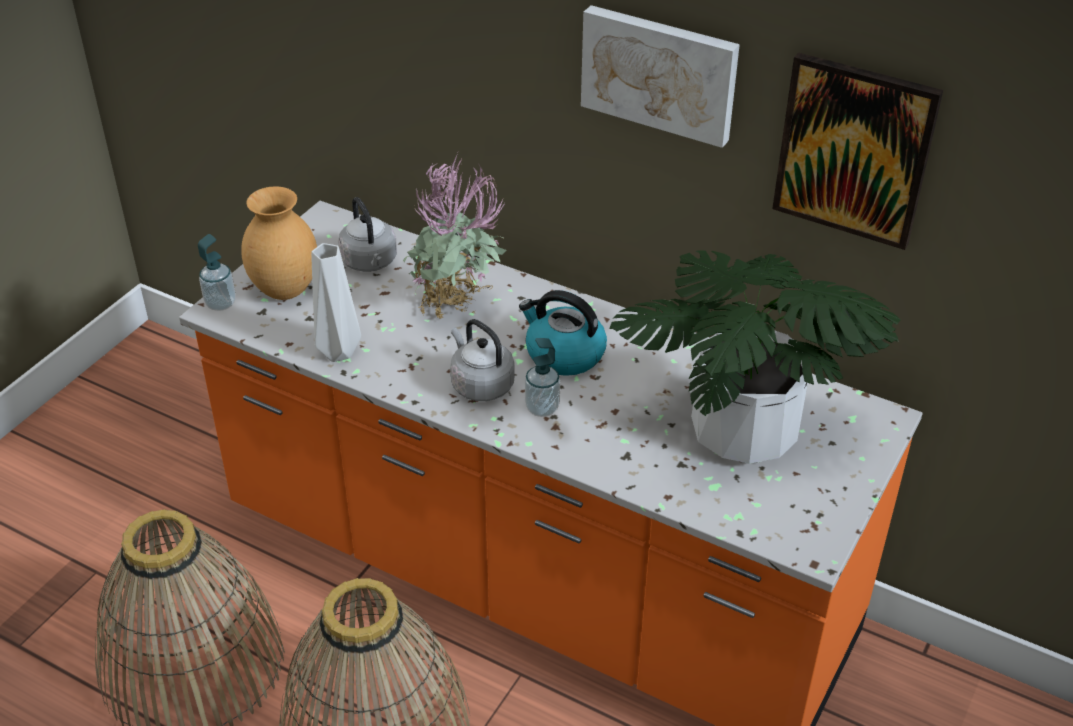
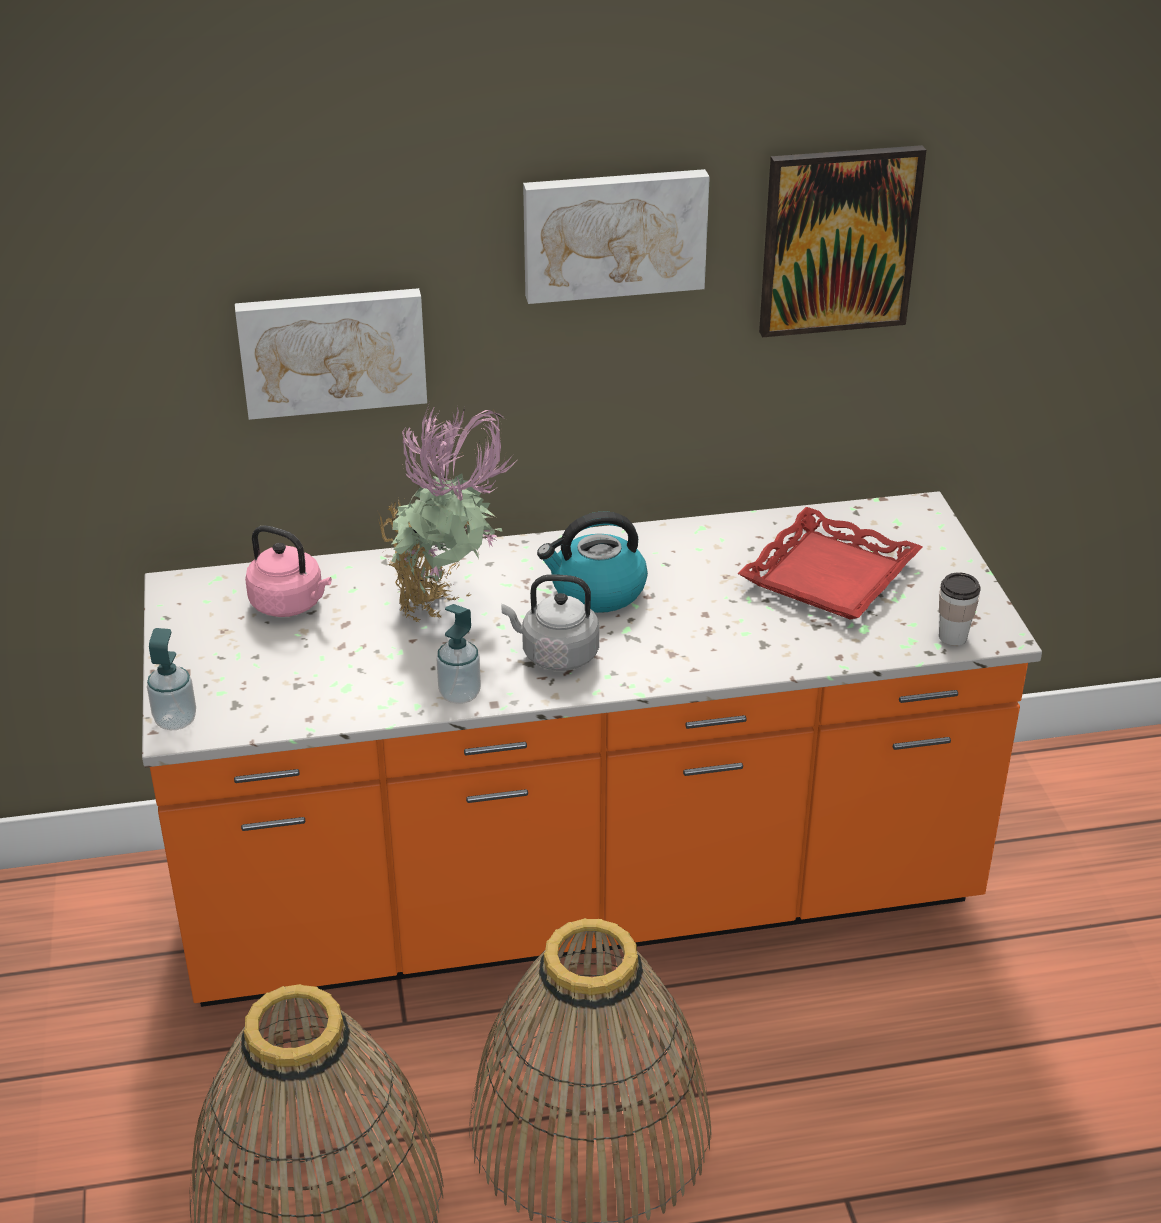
camera: 40 degrees left, 5 degrees down
brown vase [241,186,317,300] -> none
grey vase [311,243,361,362] -> none
grey kettle [338,197,397,272] -> pink kettle [245,526,332,617]
soap dispenser [525,338,560,417] -> soap dispenser moved to [437,604,481,704]
potted plant [610,250,900,464] -> red tray [737,507,923,620]
none -> picture [235,288,427,420]
none -> cup [939,572,981,646]

